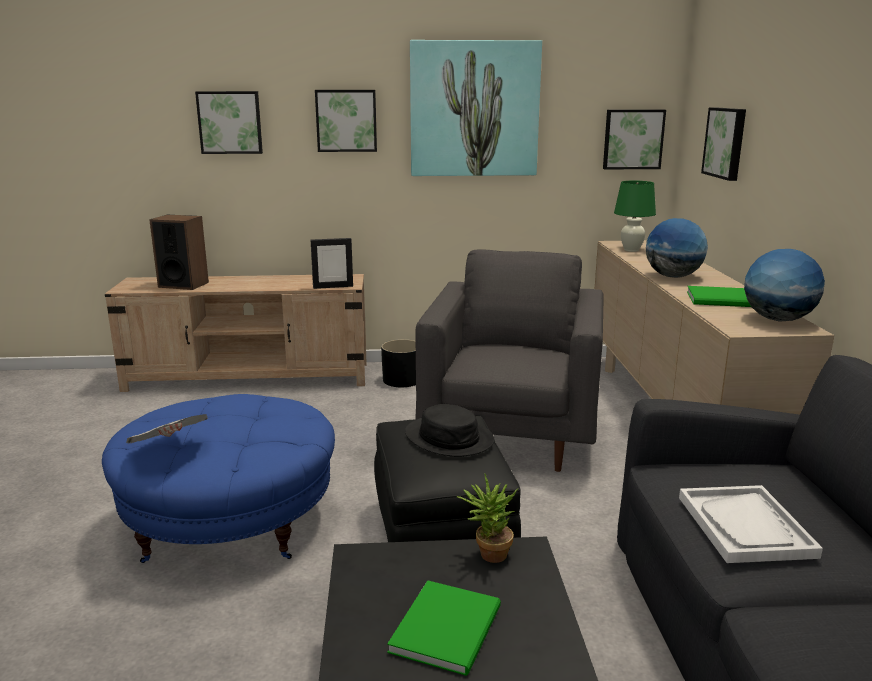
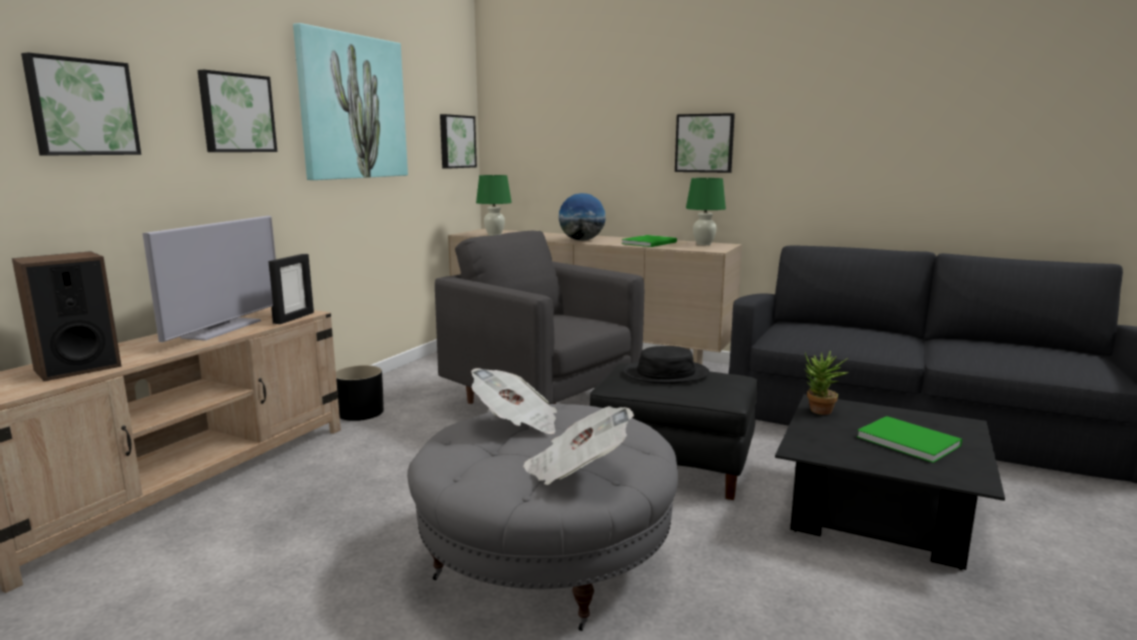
camera: 60 degrees left, 5 degrees down
blue ottoman [102,394,335,563] -> grey ottoman [407,404,678,631]
white tray [679,485,823,563] -> none
picture [701,107,746,181] -> picture moved to [675,113,735,173]
globe [744,249,825,322] -> green table lamp [686,178,726,245]
none -> television [142,216,276,342]
none -> newspaper [471,368,557,434]

